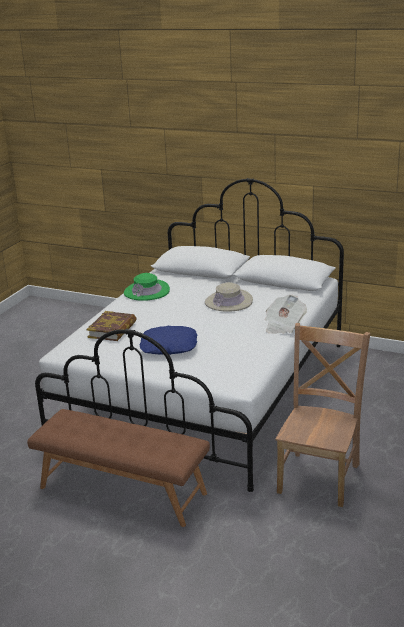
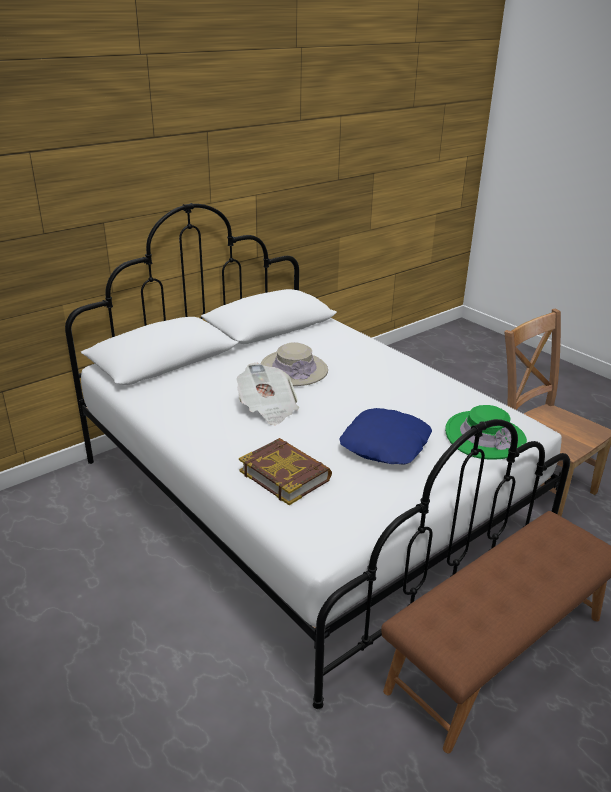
camera: 65 degrees left, 5 degrees up
green hat [124,273,170,301] -> green hat moved to [445,405,527,460]
newspaper [265,295,307,334] -> newspaper moved to [236,363,299,425]

